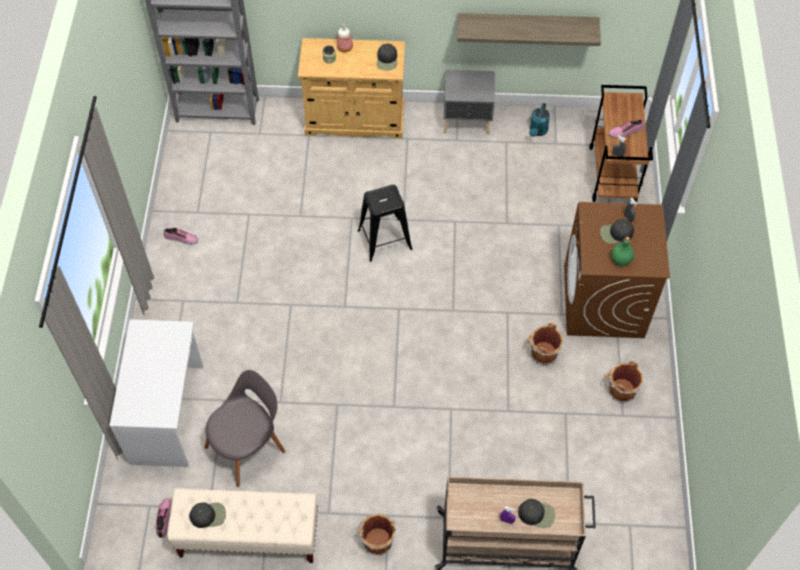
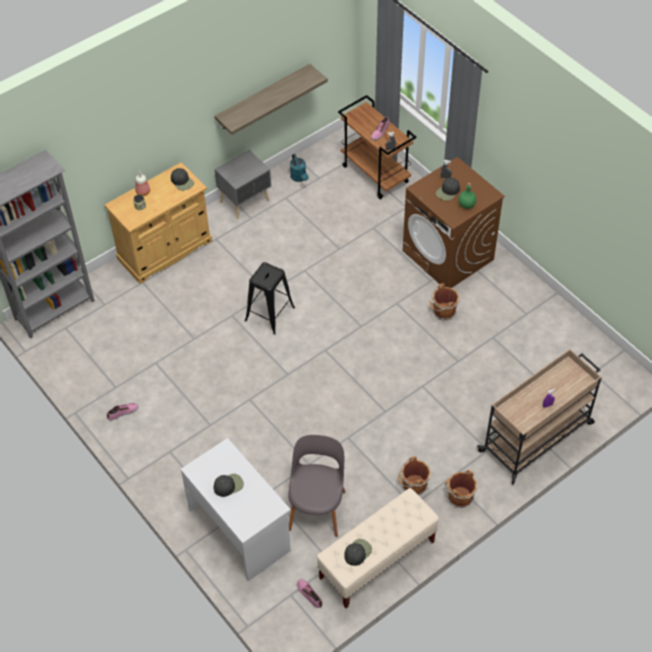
camera: 40 degrees left, 5 degrees down
black cap [518,499,555,528] -> black cap moved to [213,474,244,497]
brown bucket [605,360,643,403] -> brown bucket moved to [398,456,431,495]

